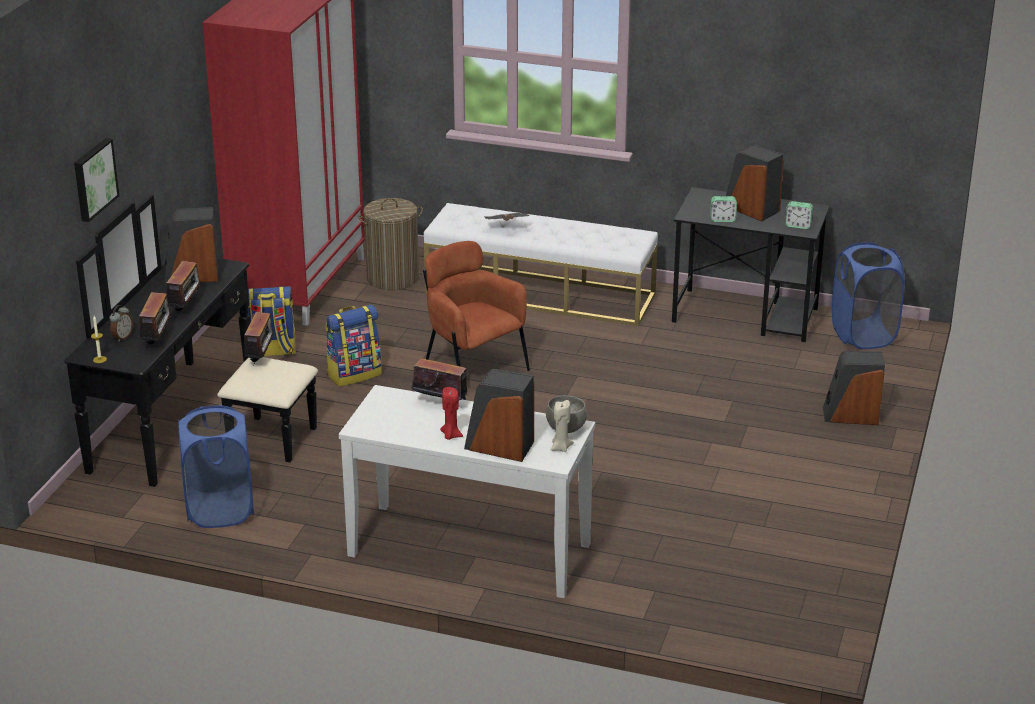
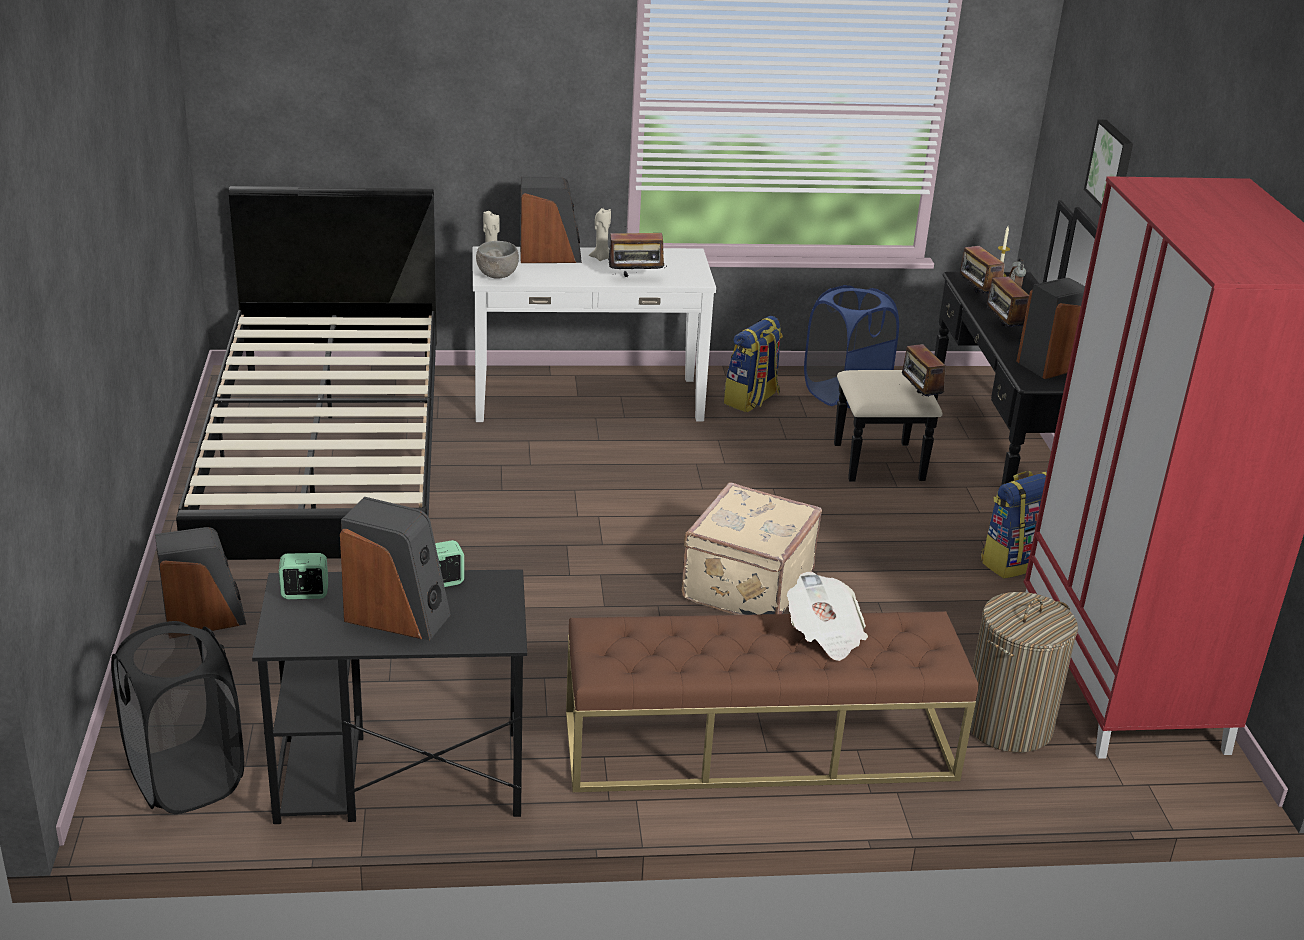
camera: 155 degrees right, 0 degrees up
backpack [325,305,382,387] -> backpack moved to [724,316,783,412]
brown armchair [423,241,530,400] -> beige suitcase [682,482,822,615]
white bench [424,203,658,326] -> brown bench [566,611,978,792]
red candle [440,387,463,440] -> beige candle [589,208,611,261]
blue laundry basket [832,242,905,349] -> black laundry basket [111,621,244,814]
none -> black bed [176,186,437,560]

